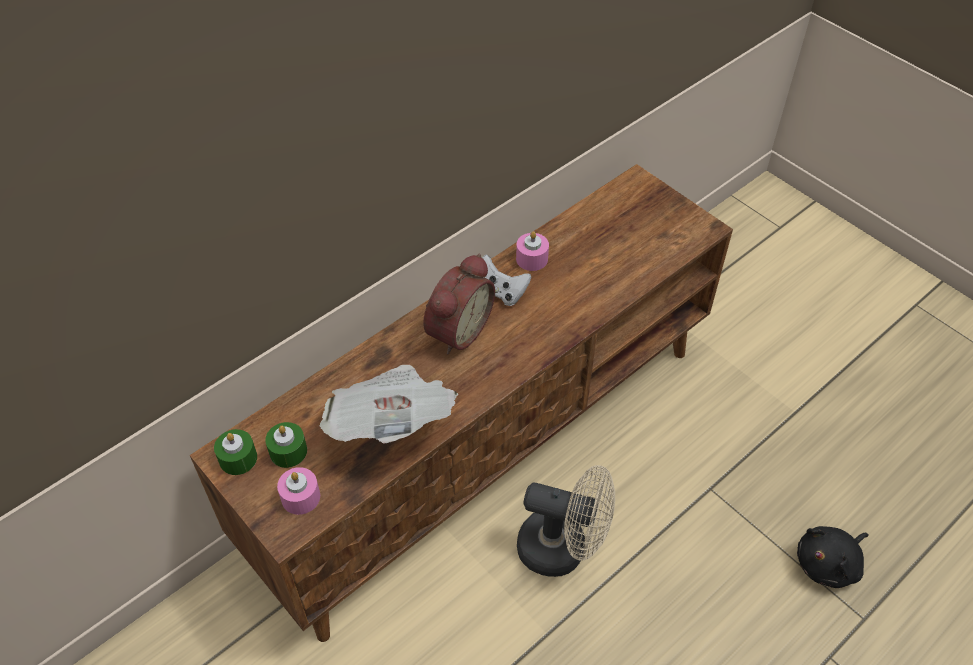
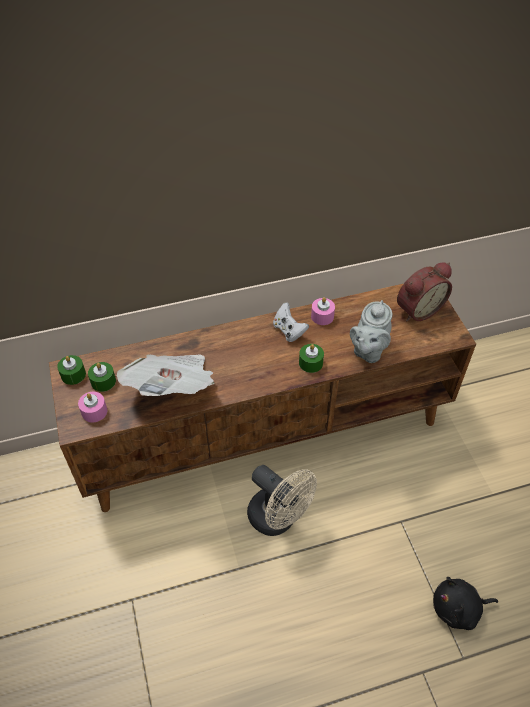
camera: 25 degrees right, 0 degrees up
alarm clock [423,254,495,355] -> alarm clock moved to [397,262,452,321]
none -> green candle [299,344,324,373]
none -> grey teapot [350,300,392,363]

